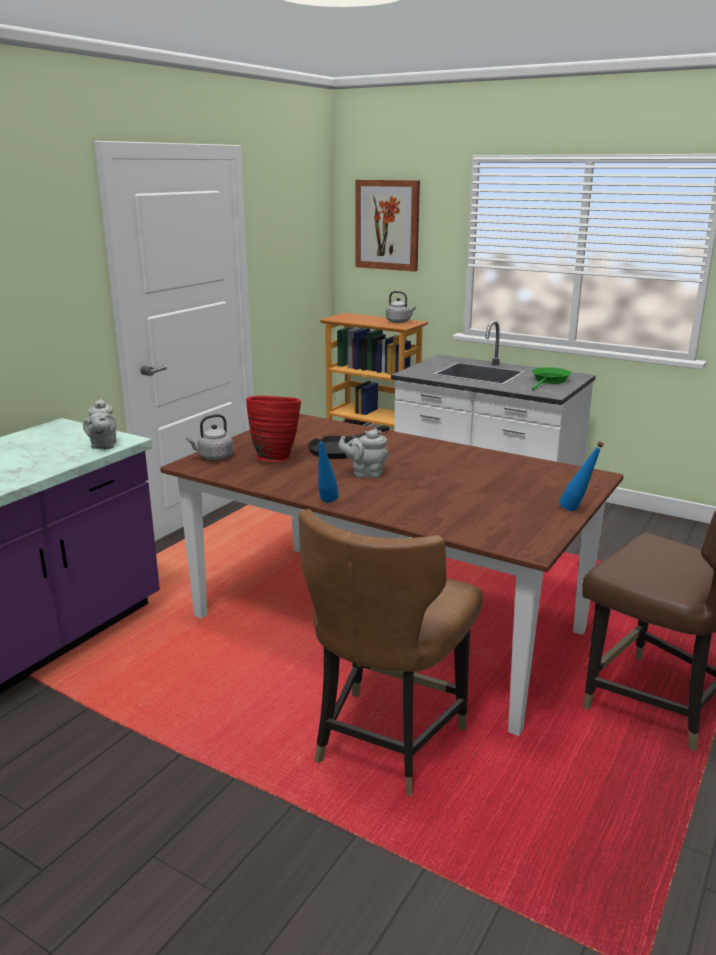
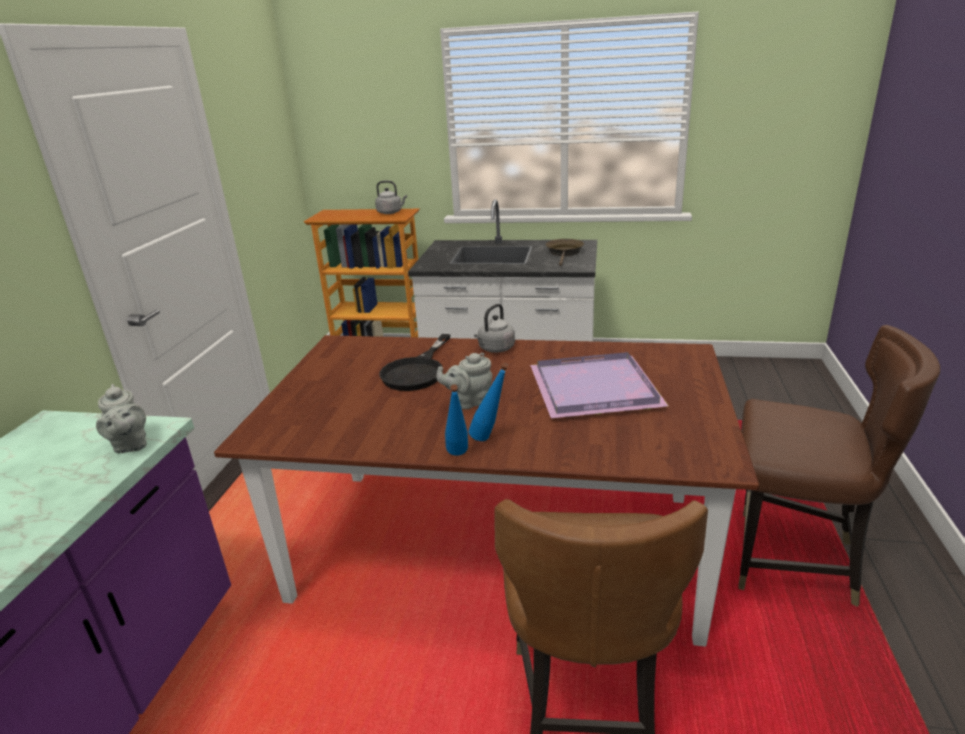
camera: 20 degrees left, 5 degrees up
grey kettle [186,414,234,460] -> grey kettle moved to [474,304,515,353]
red vase [246,396,301,462] -> none
picture [355,180,420,272] -> none
green frying pan [532,367,572,390] -> brown frying pan [546,239,584,266]
blue bottle [559,441,604,511] -> blue bottle moved to [469,363,508,441]
none -> purple tray [530,352,669,418]

